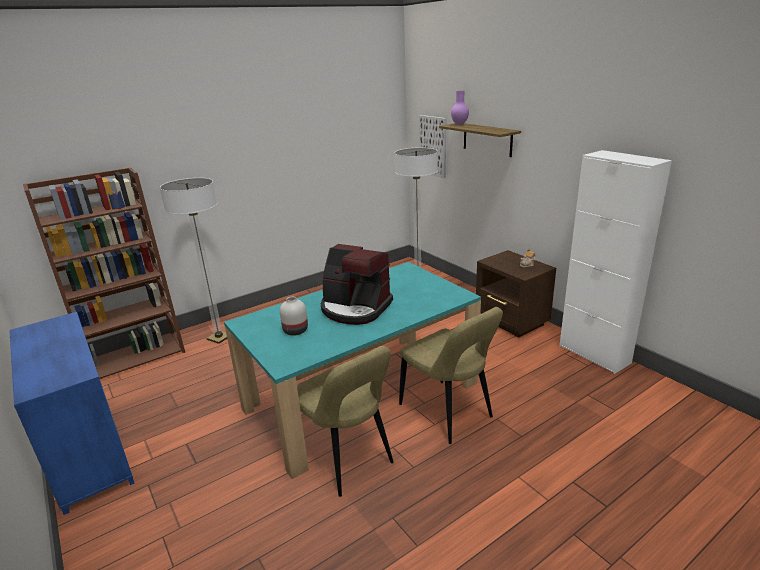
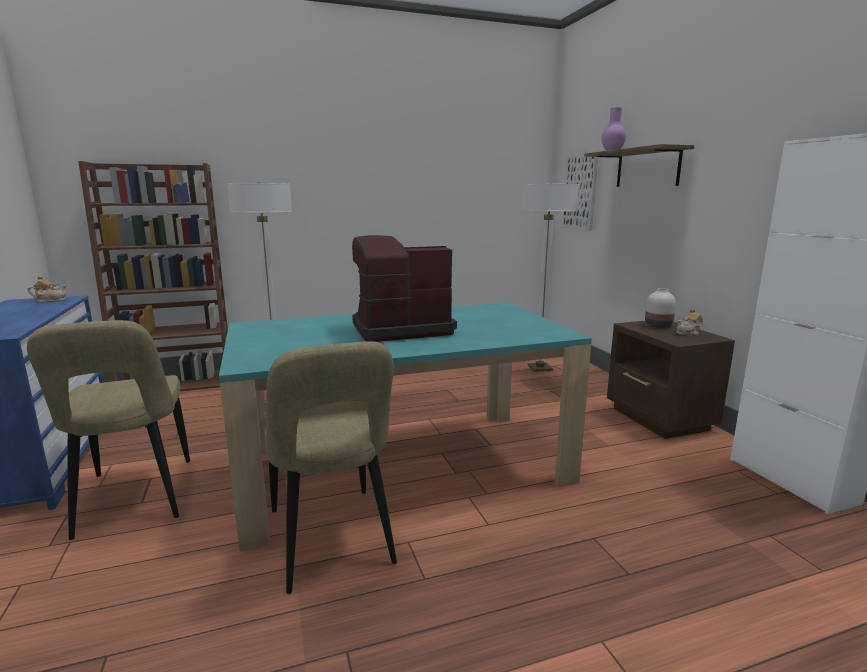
camera: 15 degrees right, 10 degrees down
white vase [280,297,308,336] -> white vase moved to [645,288,676,328]
coffee machine [321,244,393,325] -> coffee machine turned 120 degrees clockwise [352,235,457,342]
beige chair [399,307,503,444] -> beige chair moved to [27,320,190,540]
none -> teapot [28,275,67,303]

